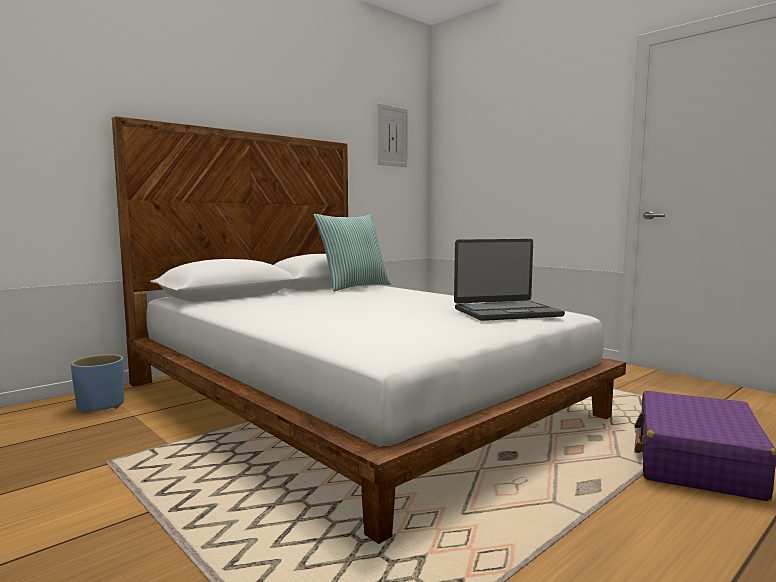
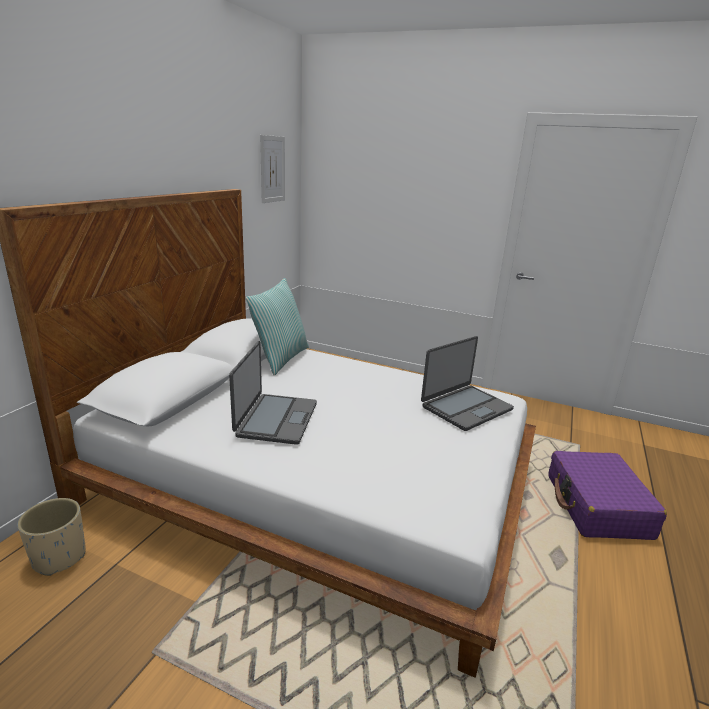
camera: 25 degrees left, 15 degrees up
blue planter [71,354,124,413] -> beige planter [17,498,86,576]
none -> laptop [229,341,317,445]

